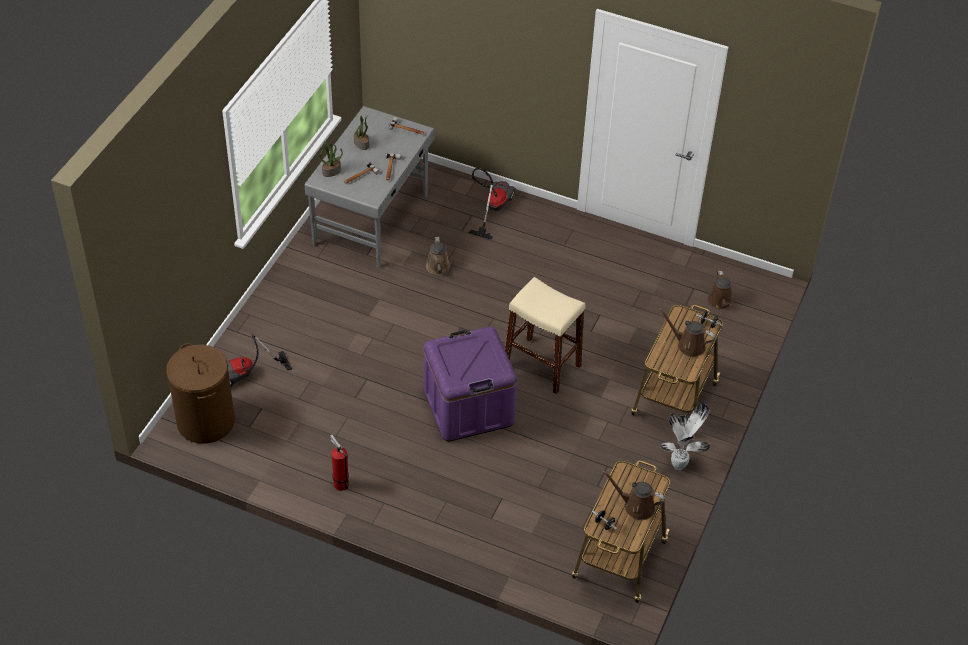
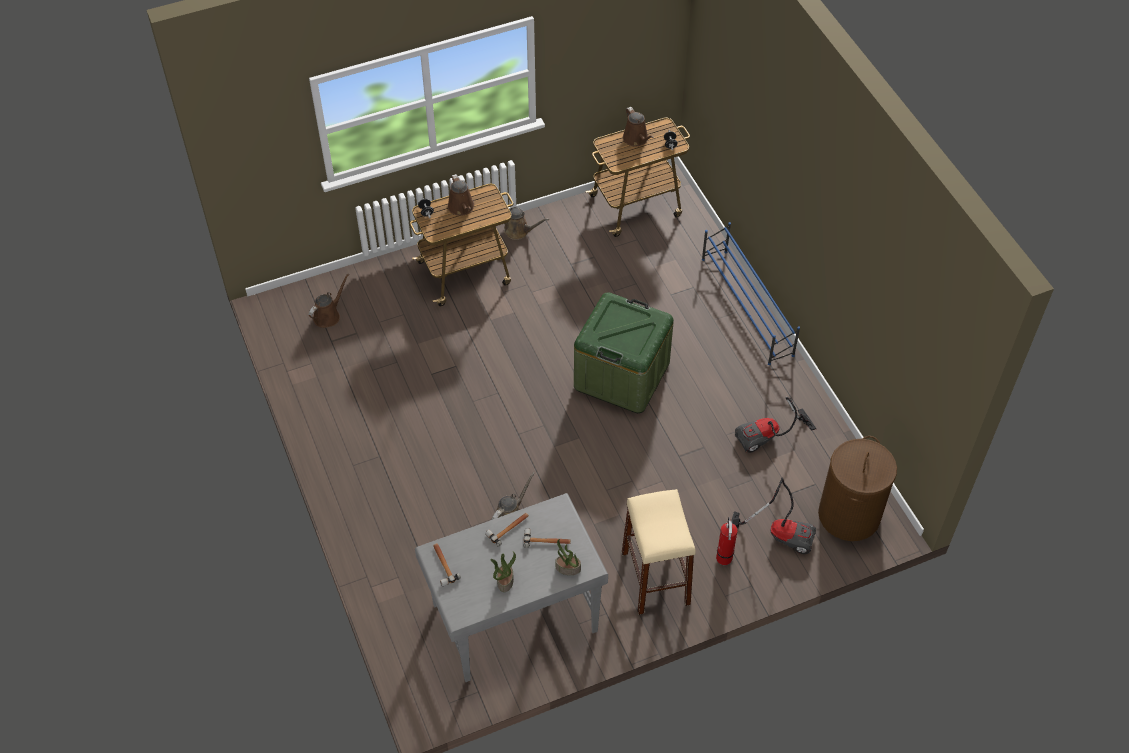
camera: 135 degrees left, 5 degrees up
fire extinguisher [330,435,349,491] -> fire extinguisher moved to [716,517,738,565]
purple storage box [424,327,517,441] -> green storage box [574,292,674,413]
vacuum cleaner [469,168,516,240] -> vacuum cleaner moved to [735,397,816,453]
beige stool [505,277,585,394] -> beige stool moved to [622,489,696,615]
potted plant [660,403,710,470] -> brown watering can [504,207,549,240]
none -> blue shoe rack [702,222,800,365]

